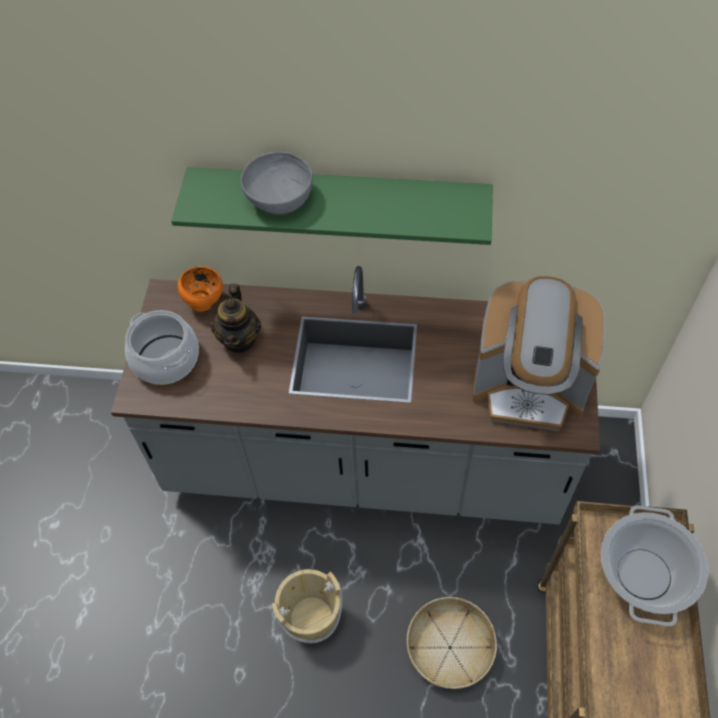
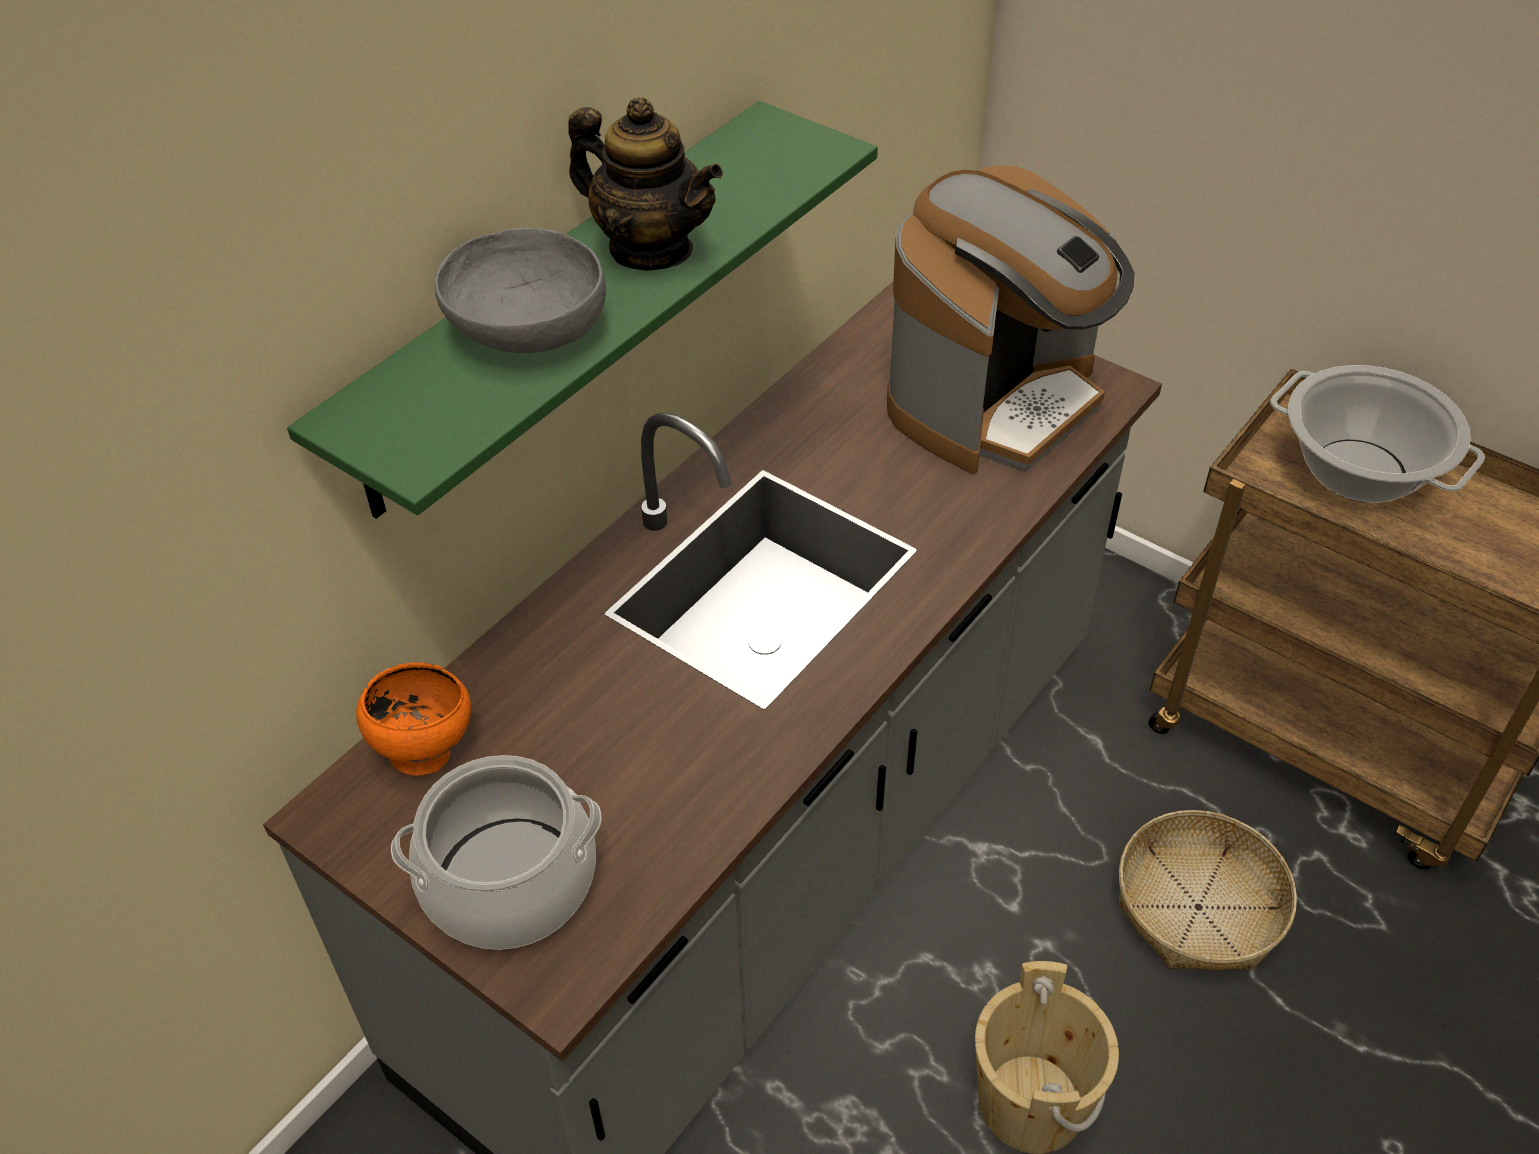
camera: 60 degrees left, 10 degrees down
teapot [210,284,261,353] -> teapot moved to [568,97,723,270]

